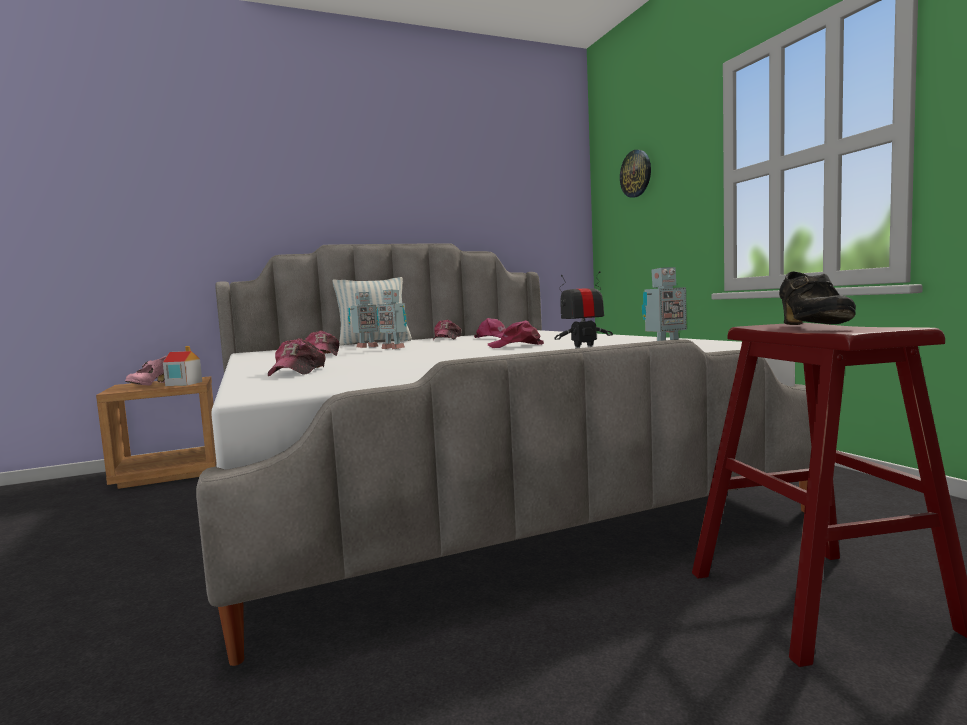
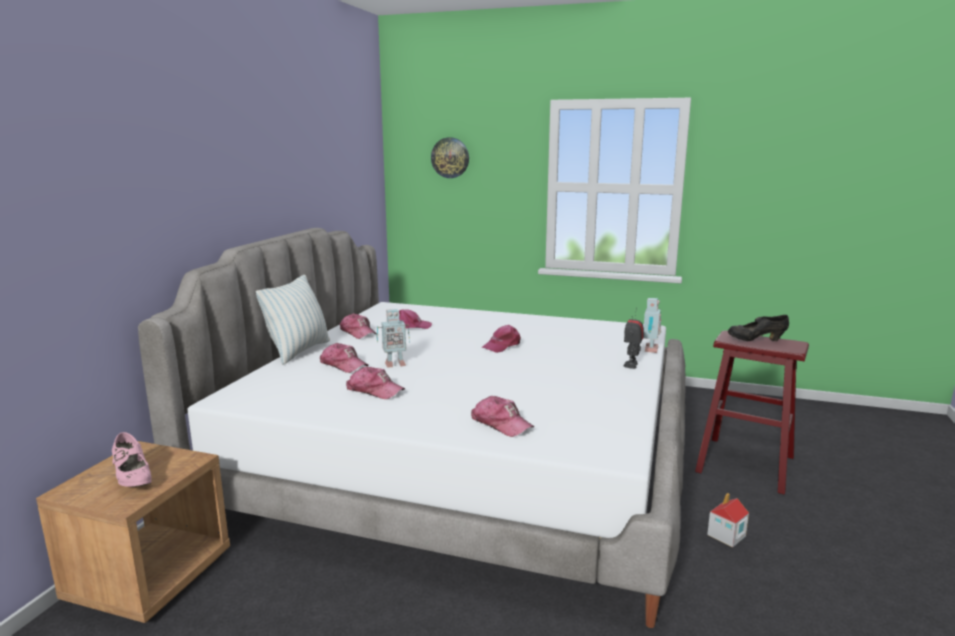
camera: 50 degrees left, 10 degrees up
toy house [163,346,202,386] -> toy house moved to [707,493,749,547]
toy robot [348,292,379,348] -> cap [320,343,368,373]
black shoe [779,272,856,325] -> black shoe turned 135 degrees clockwise [728,315,789,341]

